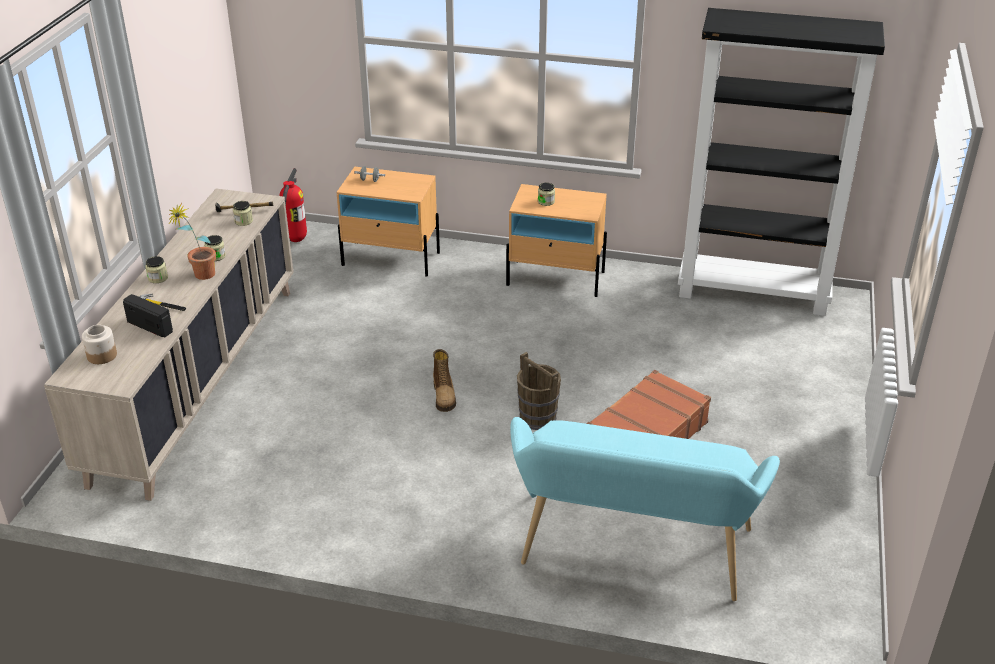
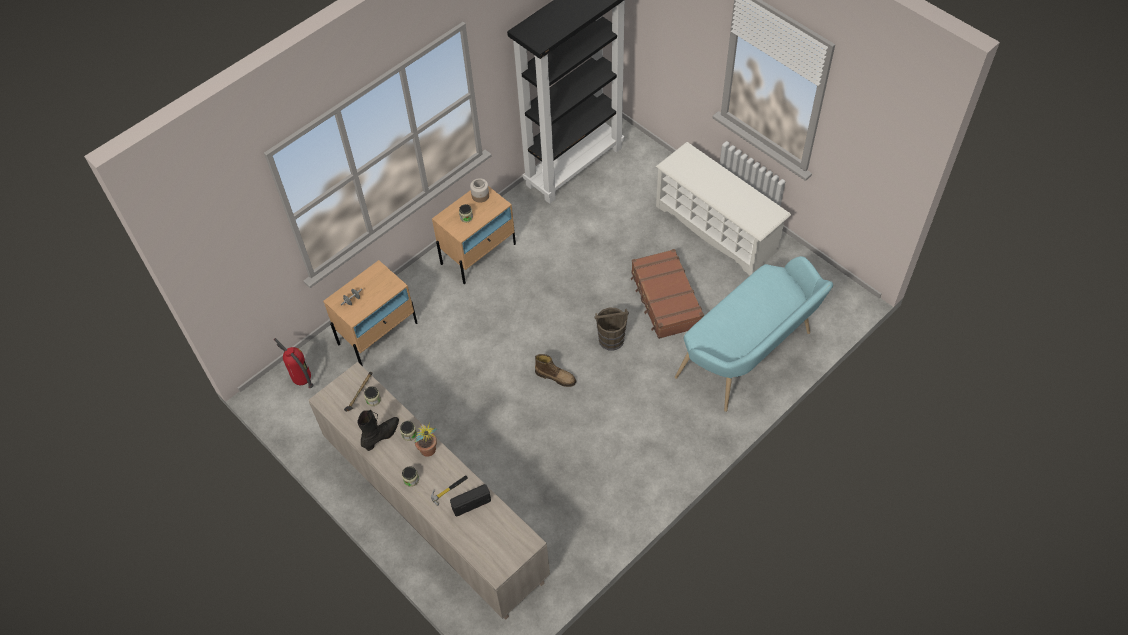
camera: 55 degrees left, 20 degrees up
jar [82,325,117,364] -> jar moved to [470,178,489,203]
none -> black boot [357,409,399,451]
none -> white shoe rack [656,142,791,276]

